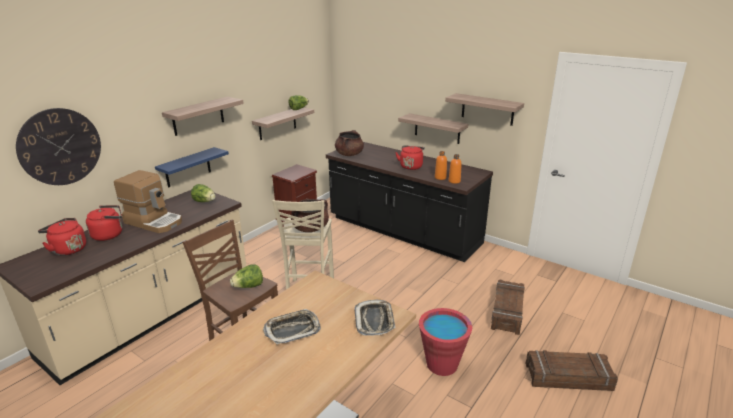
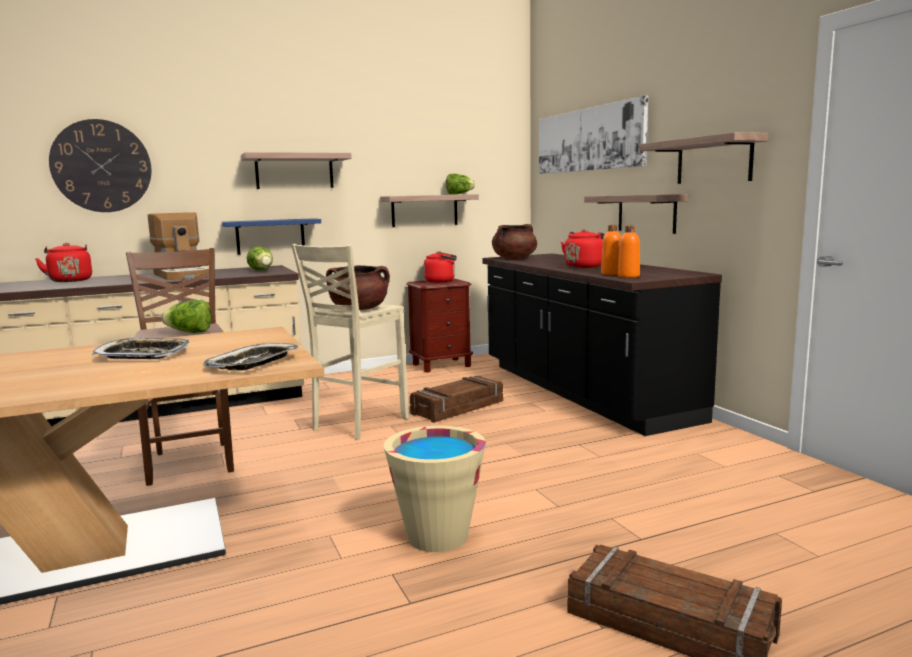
camera: 30 degrees right, 15 degrees down
red kettle [86,205,122,241] -> red kettle moved to [424,251,457,283]
red bucket [419,308,472,376] -> beige bucket [384,426,486,552]
crate [491,279,525,335] -> crate moved to [410,376,503,423]
none -> picture [539,96,648,174]

